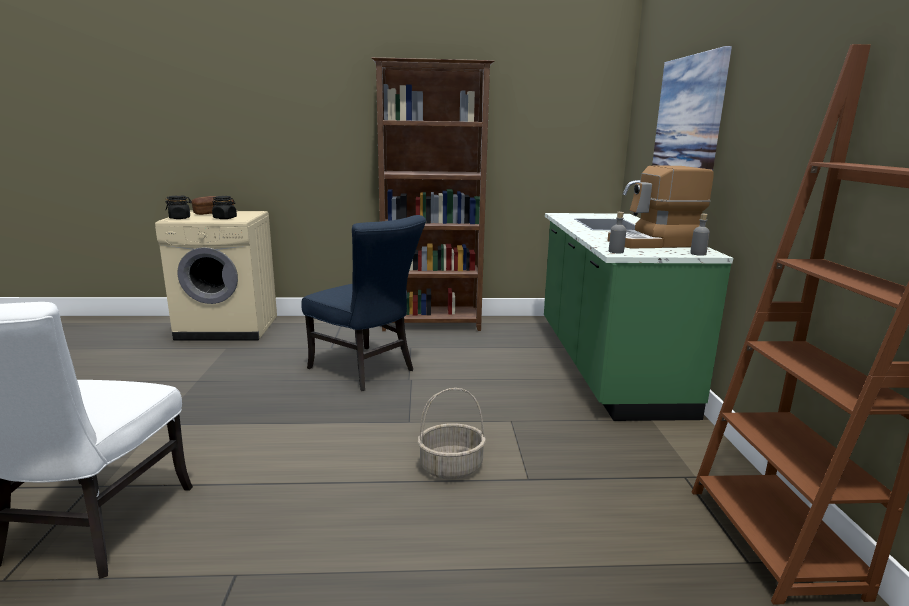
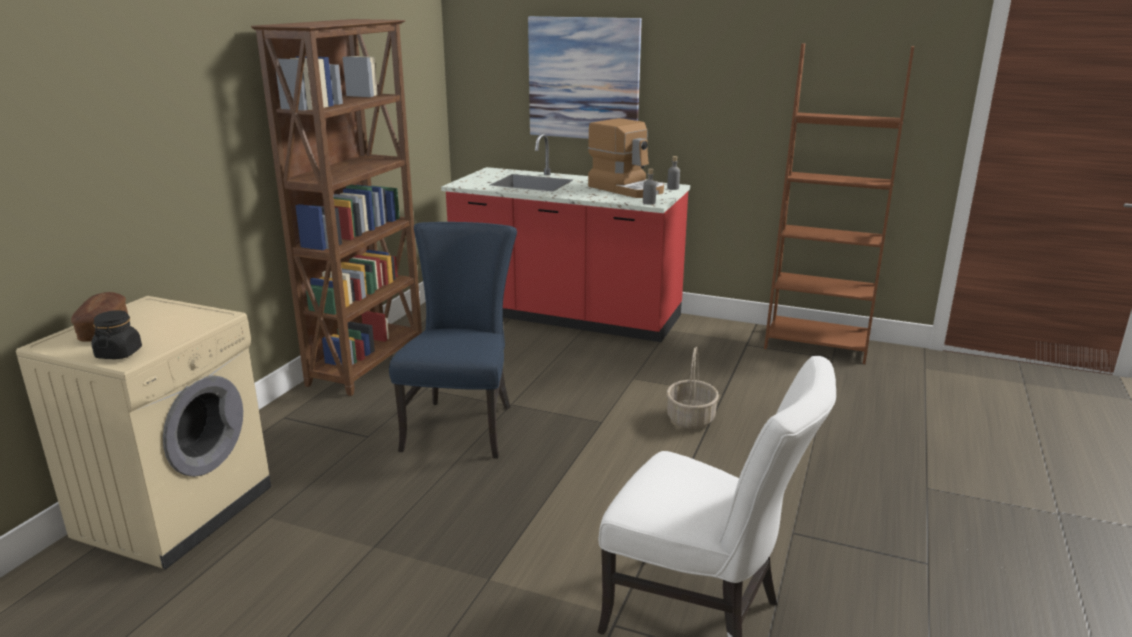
camera: 65 degrees left, 5 degrees up
black jar [212,196,237,219] -> none
blue chair [301,215,426,391] -> blue chair turned 60 degrees counterclockwise [389,222,517,458]
green counter [544,180,733,421] -> red counter [441,134,690,342]
coffee machine [607,165,714,249] -> coffee machine turned 60 degrees counterclockwise [588,118,664,198]

